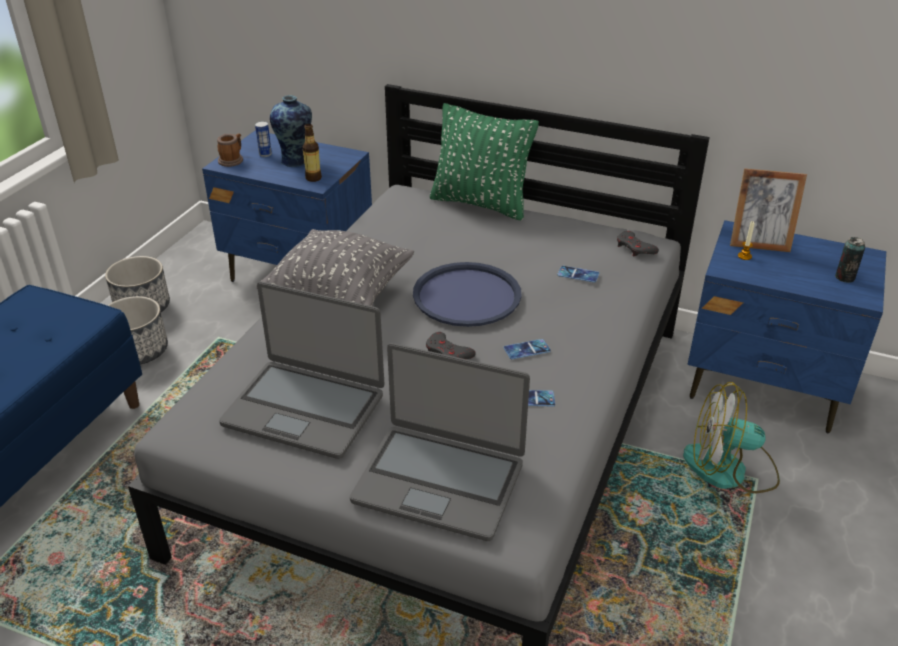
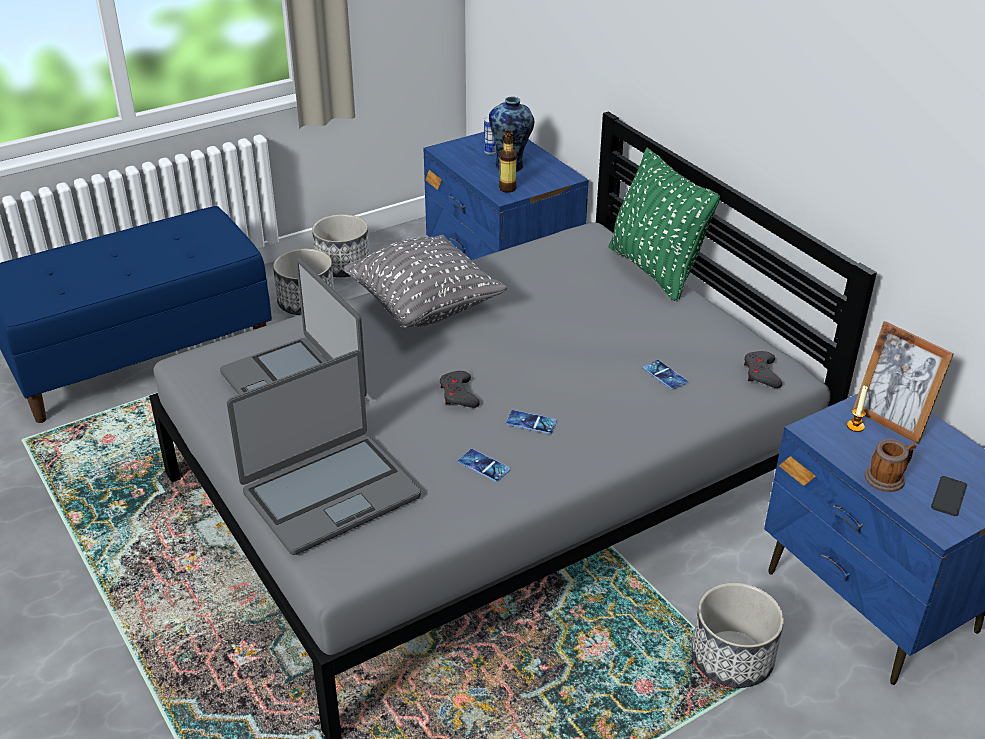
camera: 35 degrees right, 0 degrees up
mug [217,133,243,167] -> mug moved to [865,439,916,492]
laptop [350,343,530,541] -> laptop turned 90 degrees counterclockwise [227,350,421,555]
blue tray [413,262,522,327] -> none
fan [683,382,780,494] -> planter [692,583,784,688]
can [835,237,865,283] -> phone [931,476,967,516]

